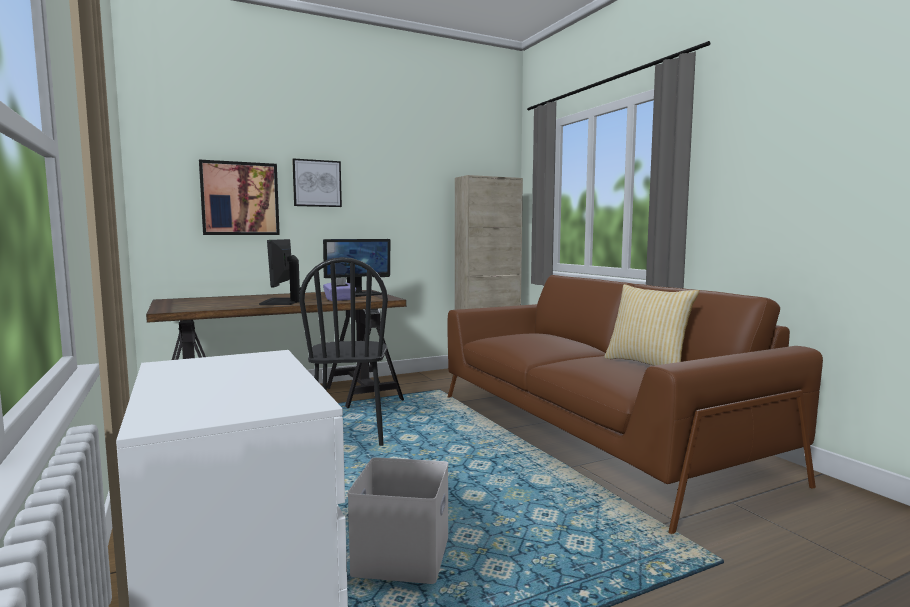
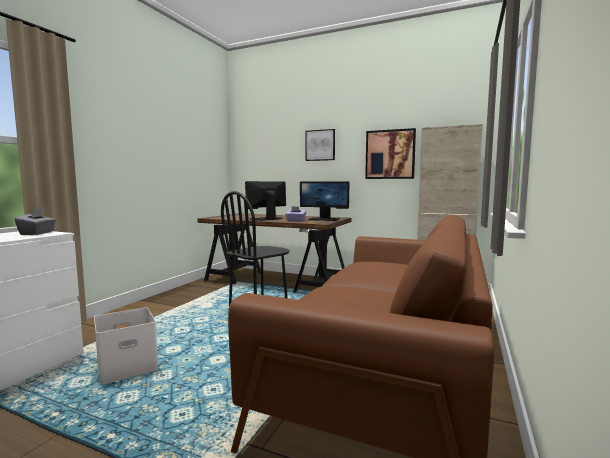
camera: 50 degrees right, 0 degrees up
picture [199,160,280,235] -> picture moved to [365,128,416,179]
pillow [604,284,699,366] -> none
none -> grey tissue box [15,209,56,235]

